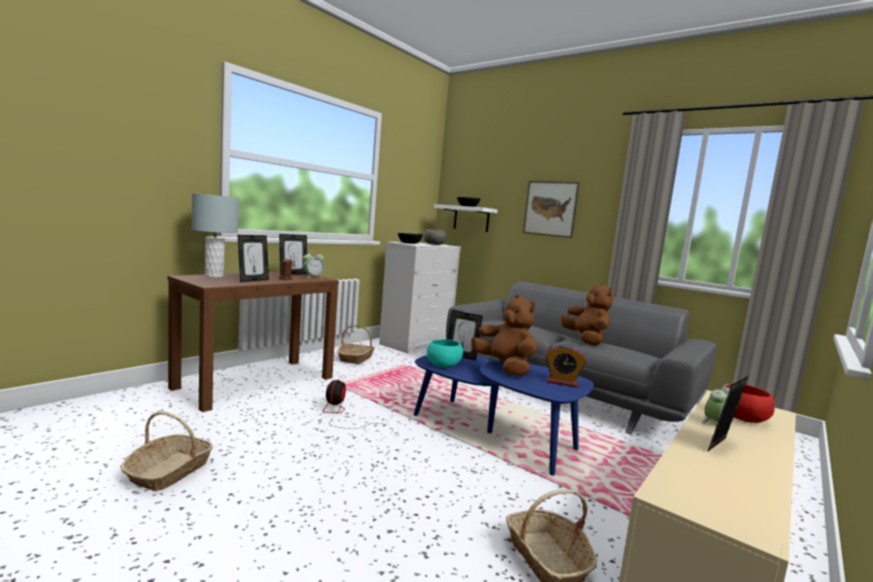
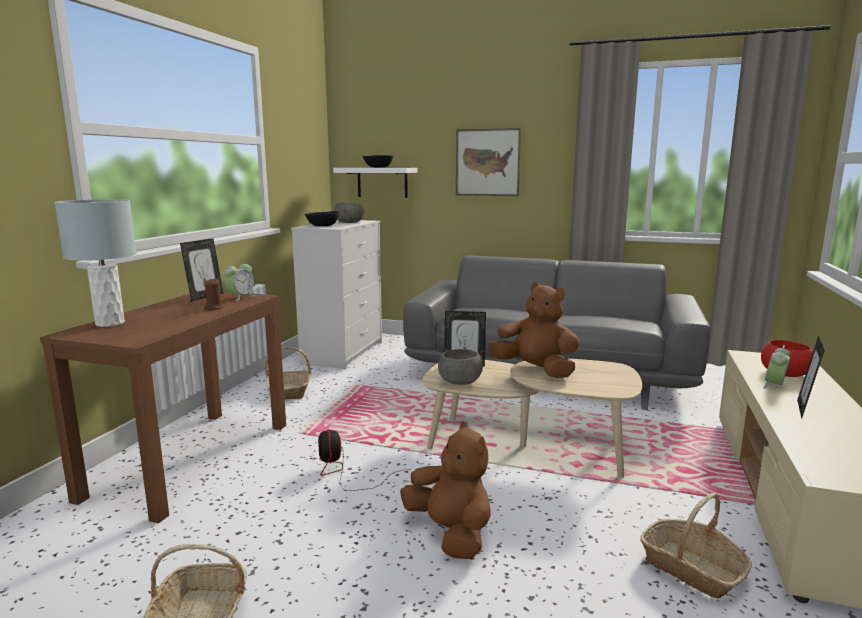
camera: 20 degrees left, 5 degrees up
picture frame [238,235,269,282] -> none
blue coffee table [414,355,594,476] -> beige coffee table [422,359,642,478]
turquoise bowl [427,339,463,368] -> grey bowl [438,349,483,385]
alarm clock [546,345,586,388] -> none
brown plush toy [561,283,613,346] -> brown plush toy moved to [400,422,491,559]

